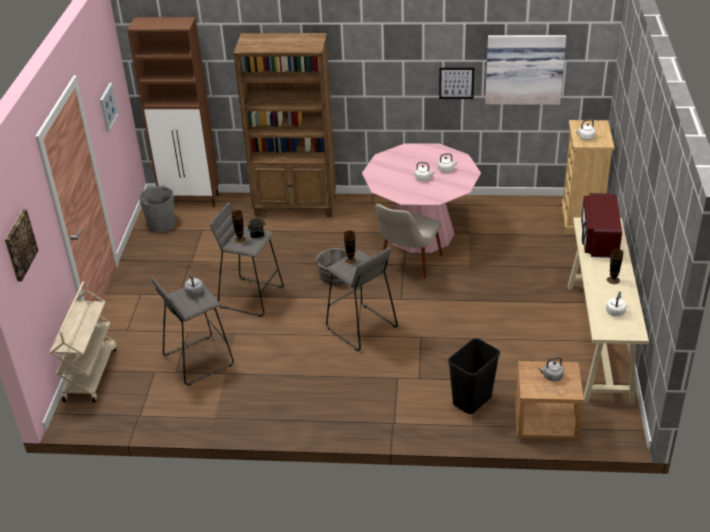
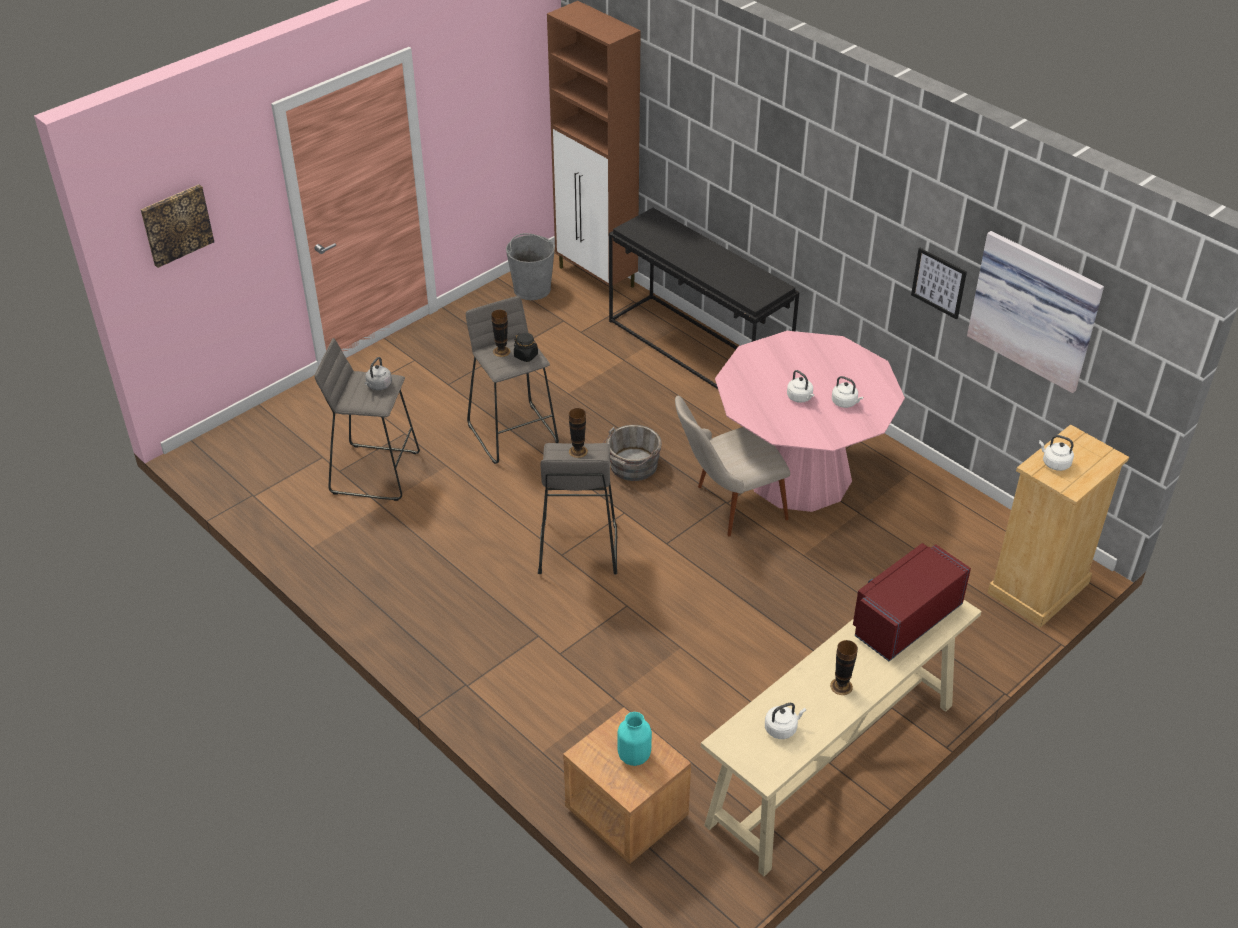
camera: 40 degrees right, 5 degrees up
beige cart [50,281,117,403] -> none
picture [100,83,119,132] -> none
brown bookcase [233,33,336,217] -> black console table [609,208,800,389]
black trash can [448,338,500,414] -> none
grey kettle [538,357,564,381] -> turquoise vase [617,712,652,766]

